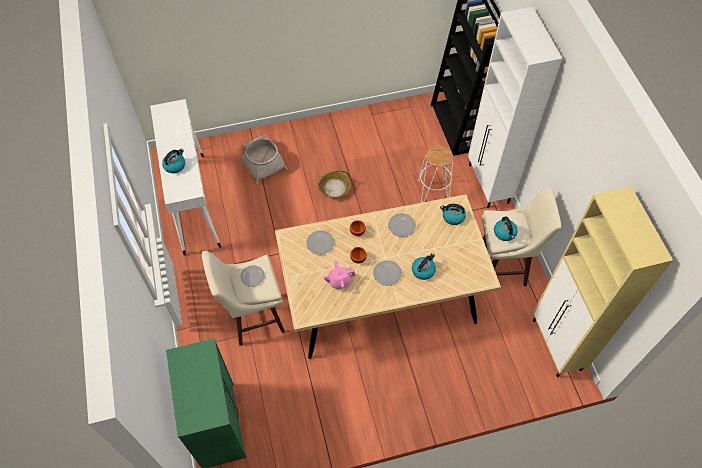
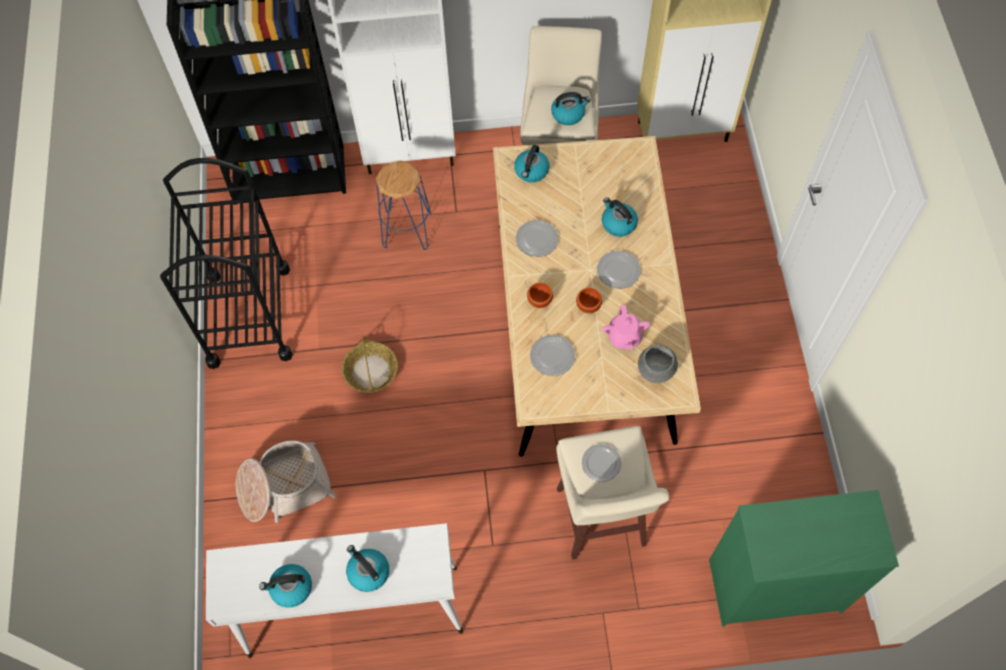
camera: 80 degrees left, 5 degrees up
white stool [418,145,453,202] -> blue stool [376,161,431,250]
none -> black cart [160,158,293,369]
none -> kettle [259,564,312,608]
none -> grey bowl [638,345,678,383]

